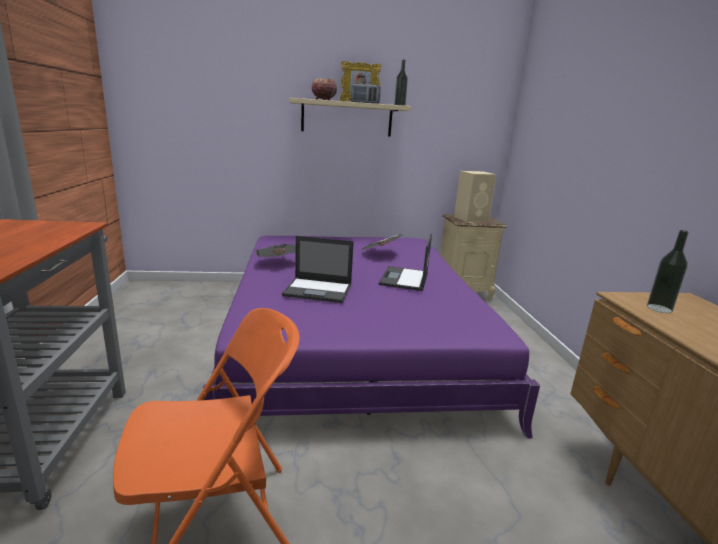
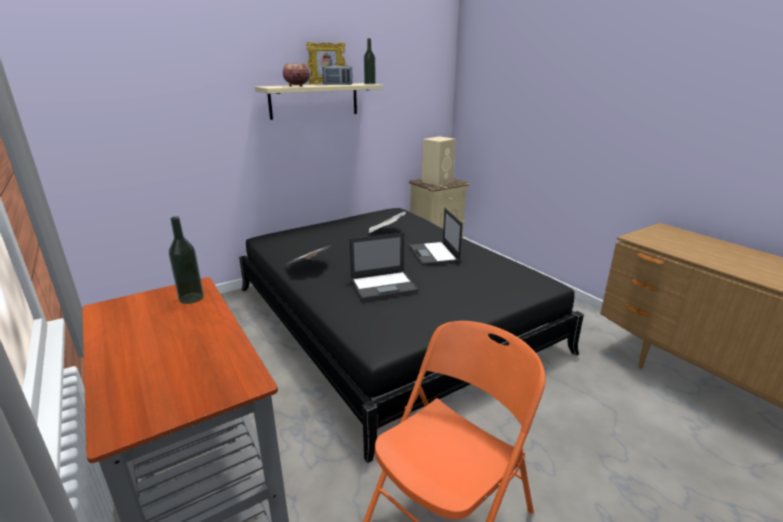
camera: 25 degrees left, 5 degrees up
purple bed [201,236,540,439] -> black bed [239,208,584,463]
bottle [647,230,689,313] -> bottle moved to [169,216,204,304]

